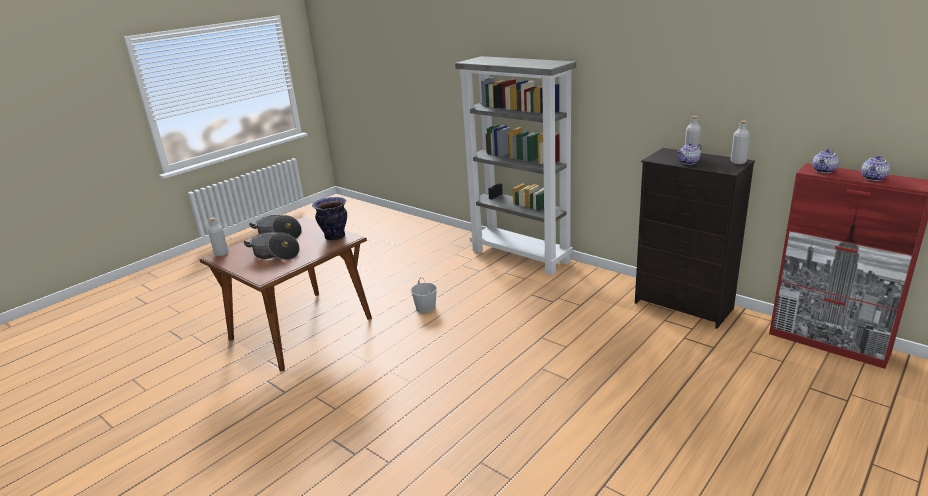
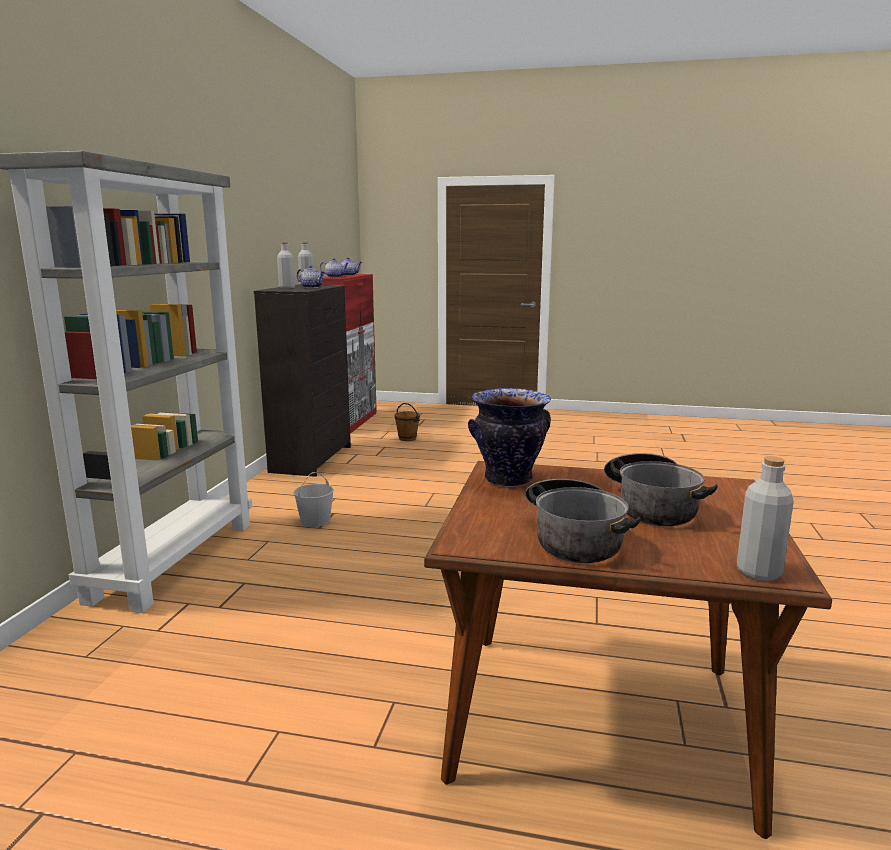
camera: 120 degrees left, 10 degrees down
white bucket [411,277,437,313] -> white bucket moved to [294,472,334,527]
none -> brown bucket [394,403,420,441]

